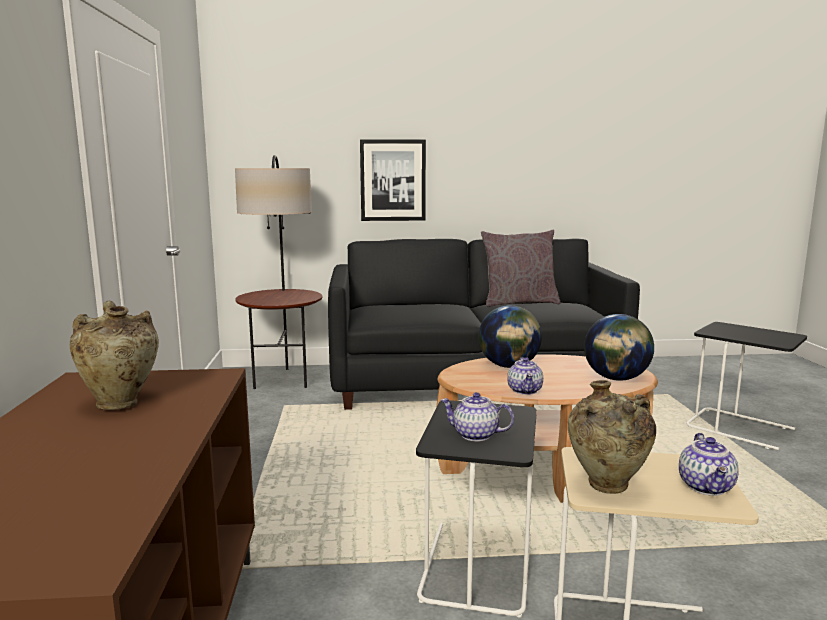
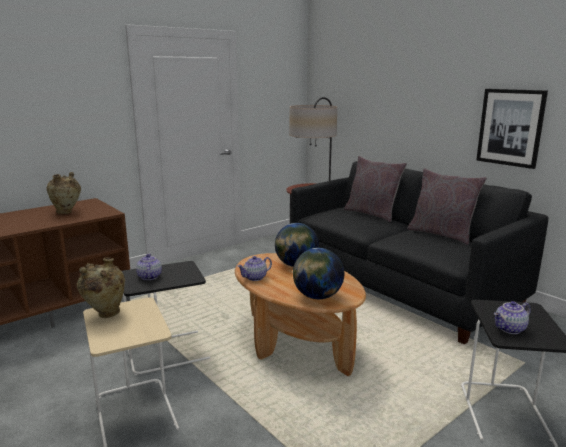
camera: 55 degrees right, 5 degrees up
picture [360,139,426,221] -> picture moved to [476,89,548,169]
teapot [679,433,739,496] -> teapot moved to [494,301,531,334]
none -> grey pillow [344,156,407,222]

